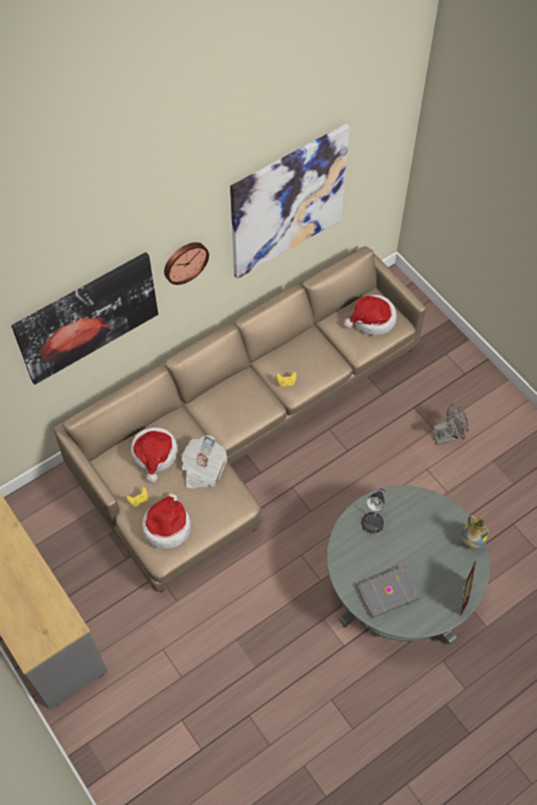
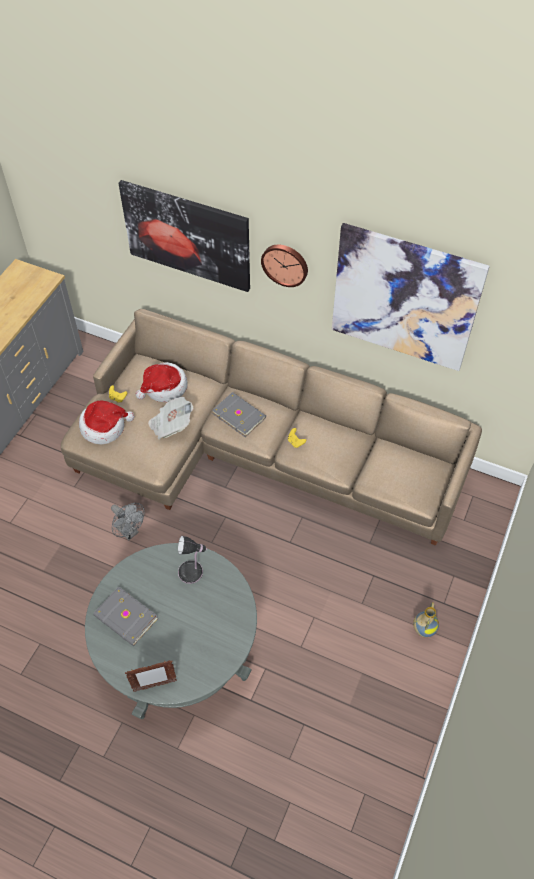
camera: 60 degrees right, 5 degrees down
hat [344,295,397,336] -> none
grey fan [433,403,469,445] -> grey fan moved to [111,503,144,541]
vase [461,515,489,549] -> vase moved to [413,602,439,637]
none -> grey book [212,392,266,437]

